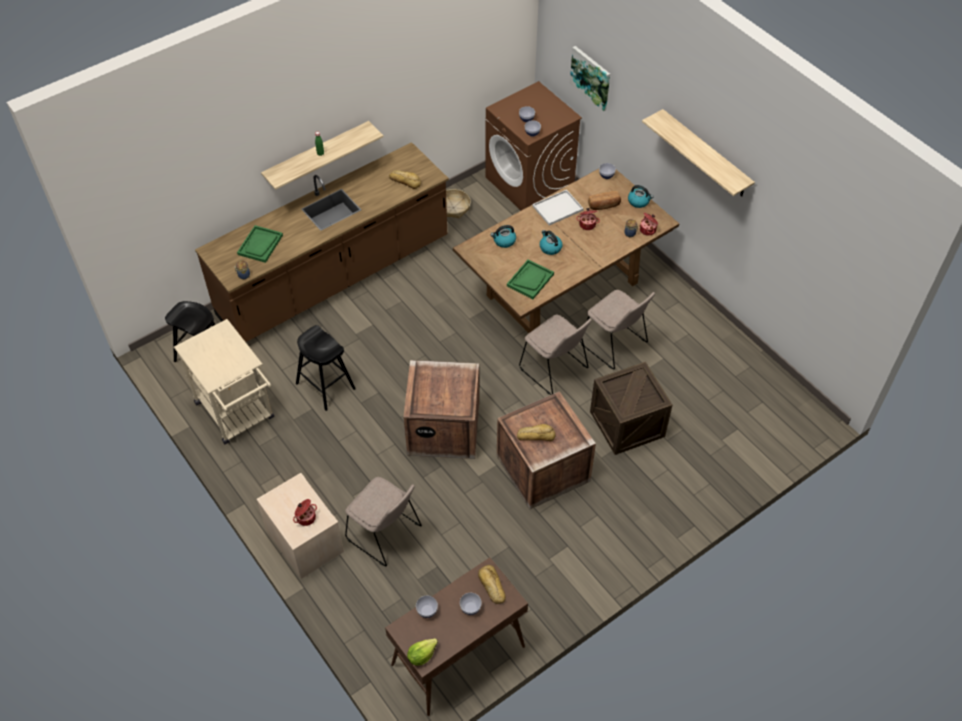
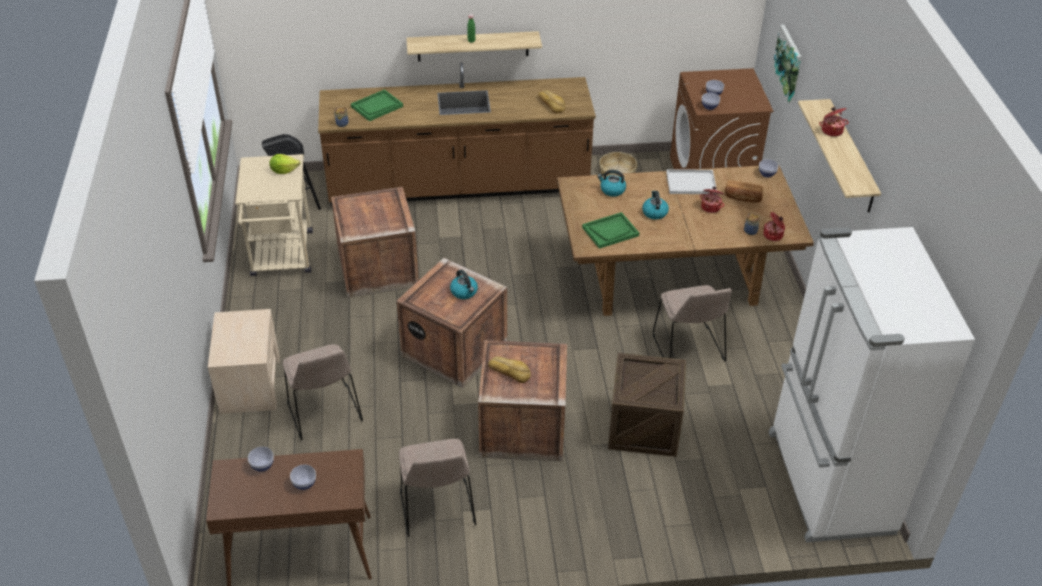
camera: 30 degrees right, 10 degrees down
cooking pot [293,499,317,526] -> cooking pot moved to [819,107,849,137]
black stool [296,325,356,411] -> crate [331,187,419,298]
lettuce [407,638,438,666] -> lettuce moved to [269,154,301,174]
bread [478,565,506,604] -> none
beige chair [519,315,592,395] -> beige chair moved to [399,439,476,537]
kettle [628,185,654,208] -> kettle moved to [450,270,478,299]
none -> white fridge [769,227,975,542]

